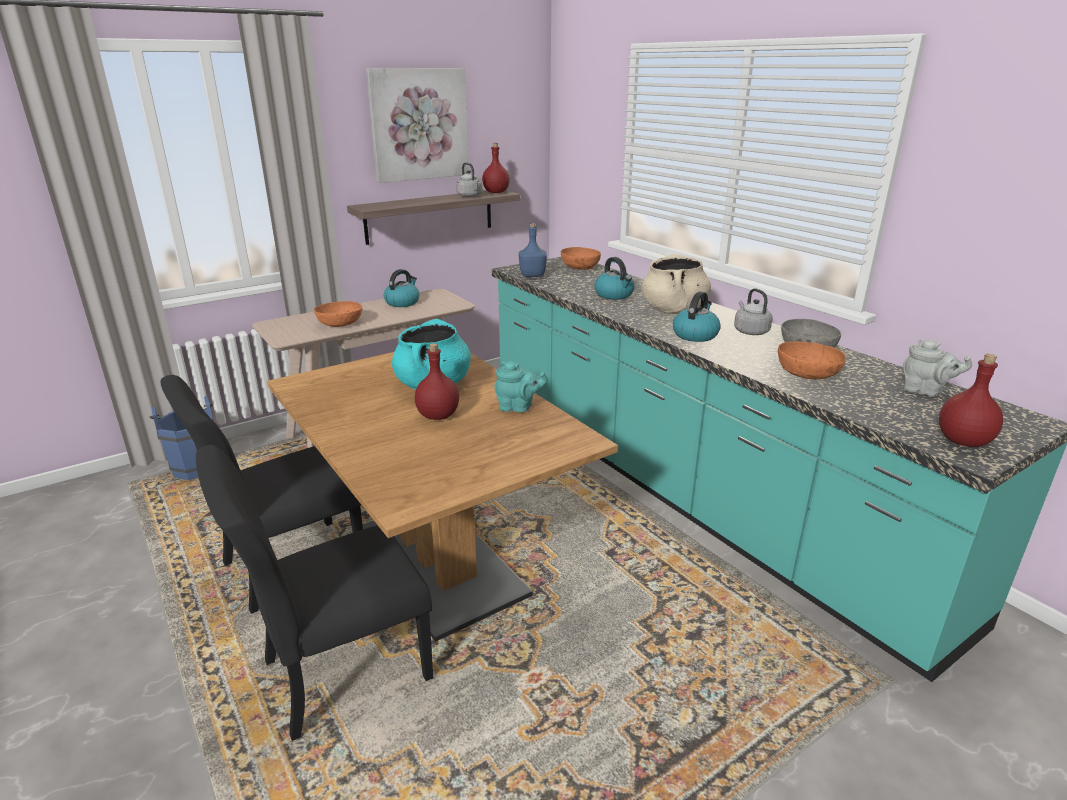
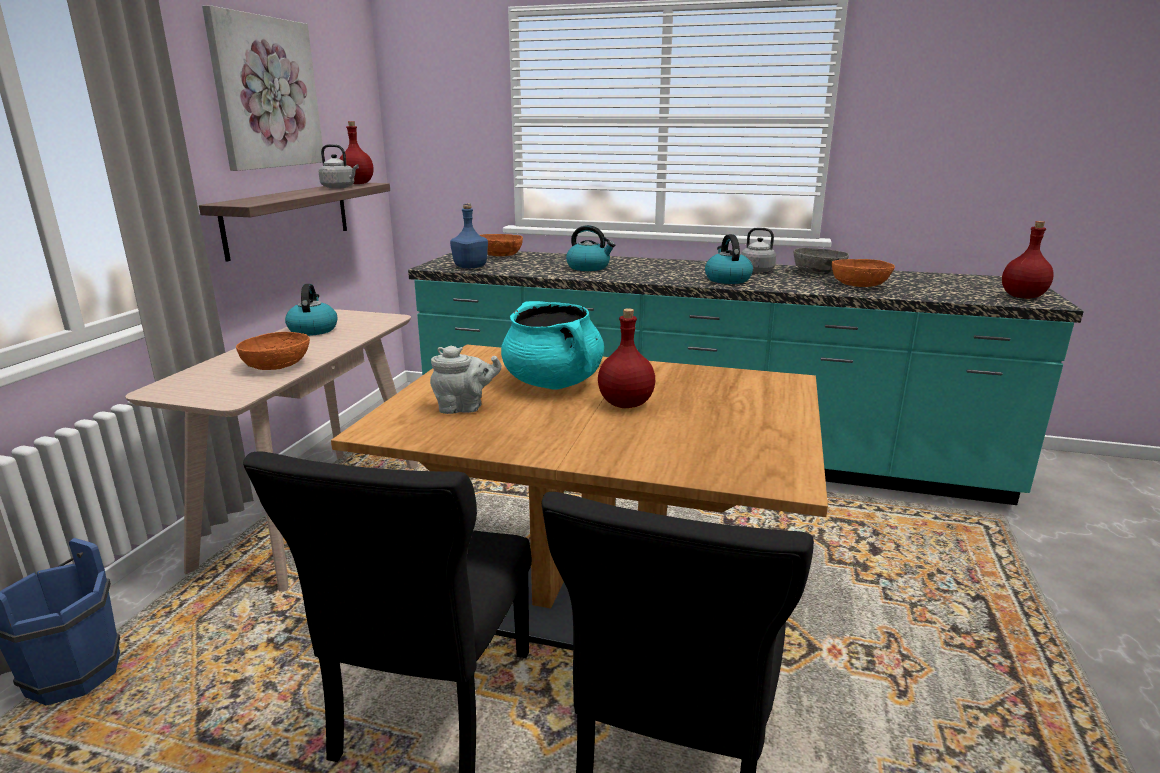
camera: 40 degrees left, 5 degrees down
turquoise teapot [495,361,548,412] -> none
beige cooking pot [641,254,711,314] -> none
grey teapot [903,338,972,396] -> grey teapot moved to [430,346,502,414]

